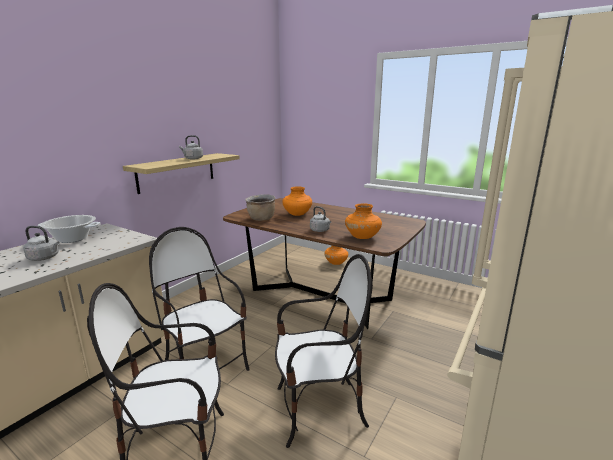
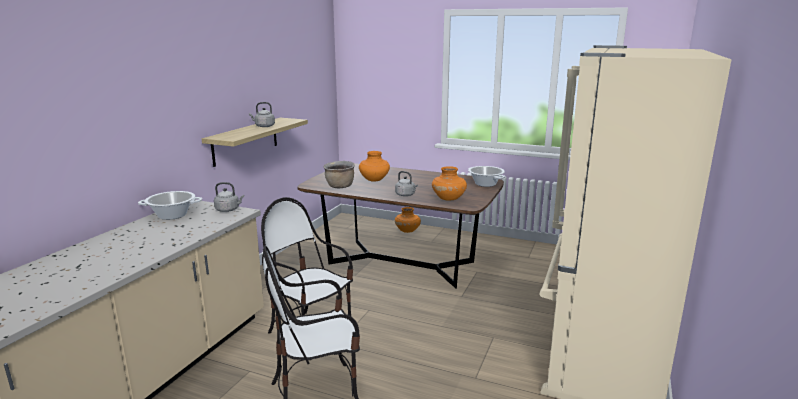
camera: 10 degrees left, 0 degrees up
grey kettle [23,226,59,261] -> grey kettle moved to [214,182,244,212]
chair [275,254,373,448] -> none
none -> cooking pot [468,166,505,187]

